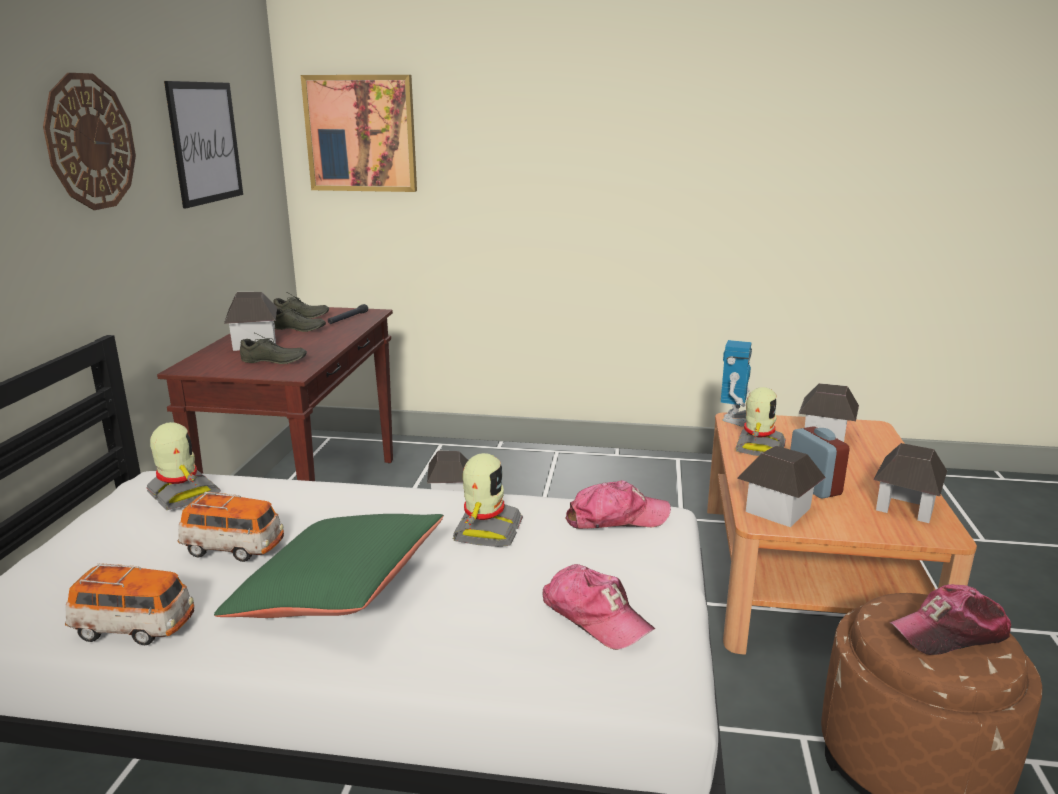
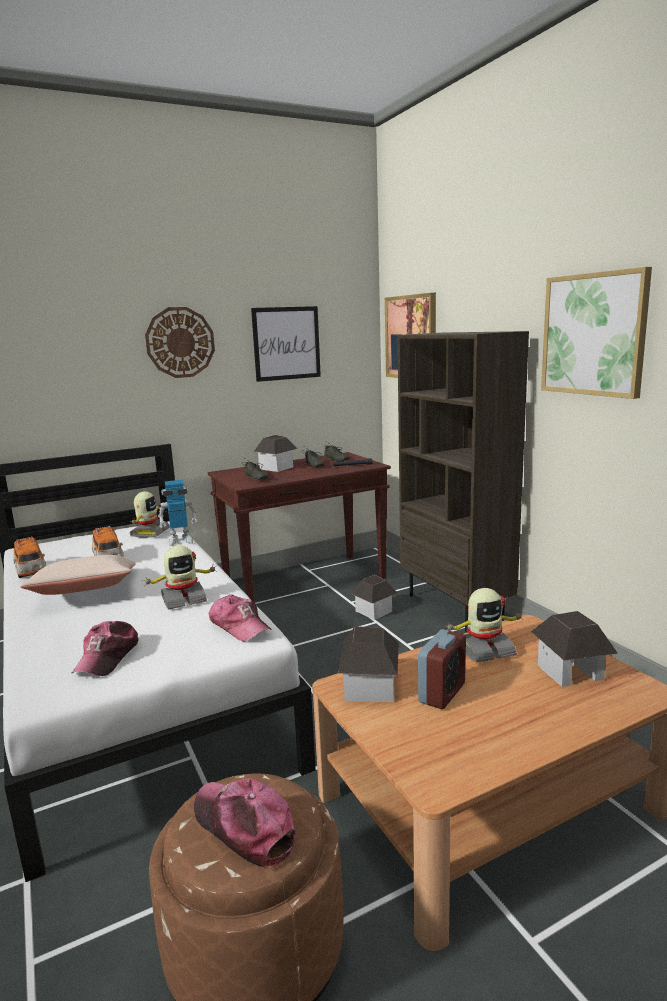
camera: 55 degrees right, 5 degrees down
green pillow [214,514,444,618] -> beige pillow [20,555,136,595]
toy robot [721,340,752,427] -> toy robot moved to [158,480,198,546]
toy house [873,443,947,523] -> none
none -> brown bookcase [397,331,529,632]
none -> picture [541,267,652,399]

